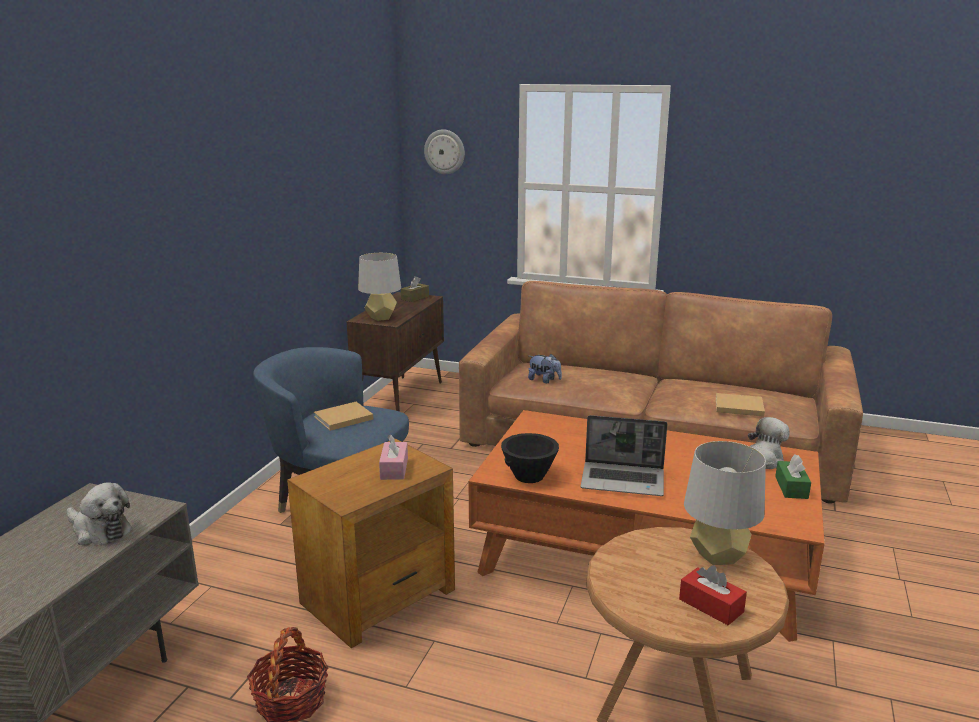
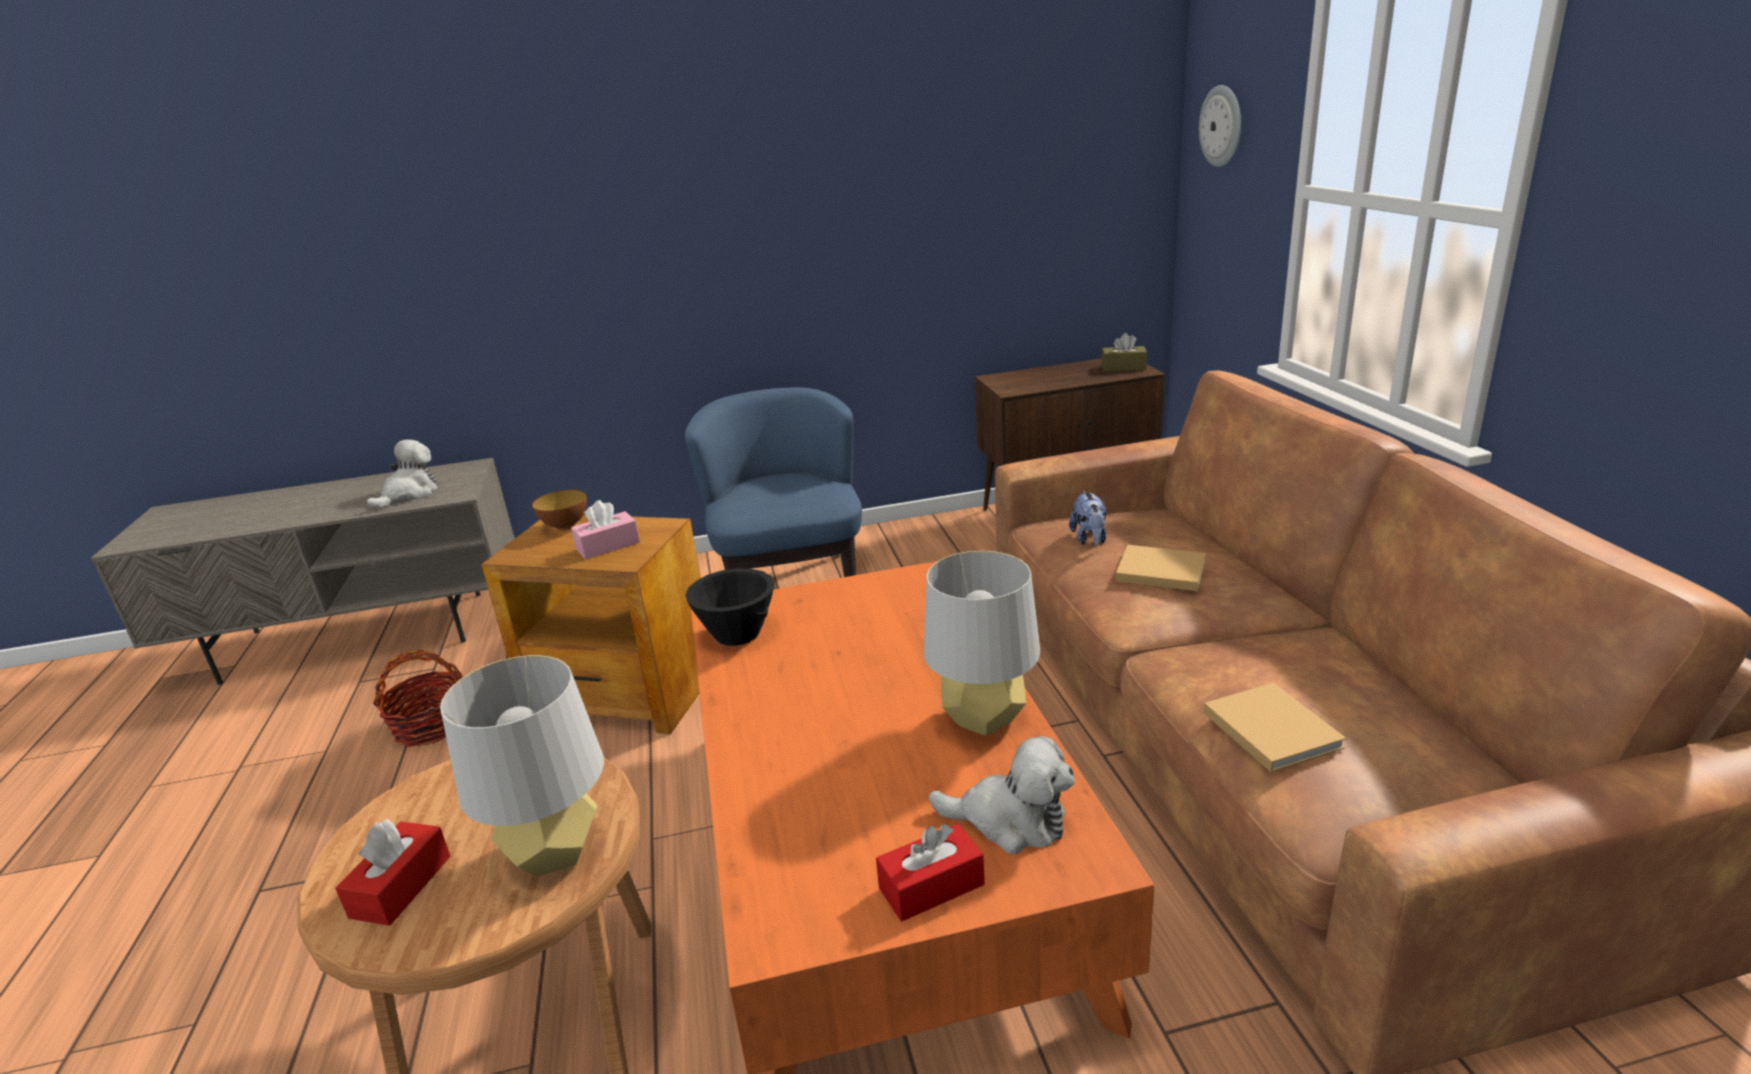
camera: 60 degrees right, 5 degrees up
plush toy [67,482,132,545] -> plush toy turned 150 degrees counterclockwise [367,440,438,509]
beige book [314,402,373,431] -> beige book moved to [1116,545,1206,591]
grey table lamp [358,253,401,321] -> grey table lamp moved to [924,551,1040,736]
laptop [580,415,667,496] -> none
green tissue box [775,454,811,499] -> red tissue box [876,824,985,921]
none -> bowl [532,490,587,531]

